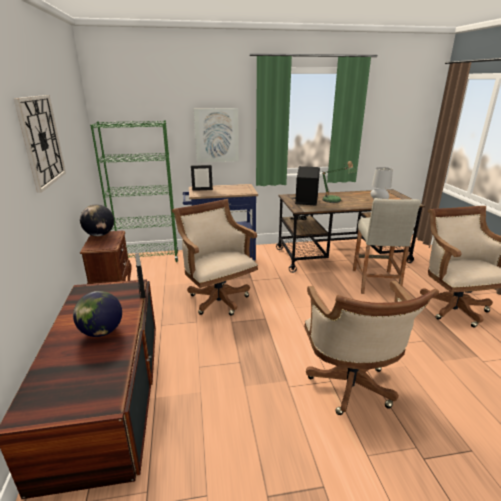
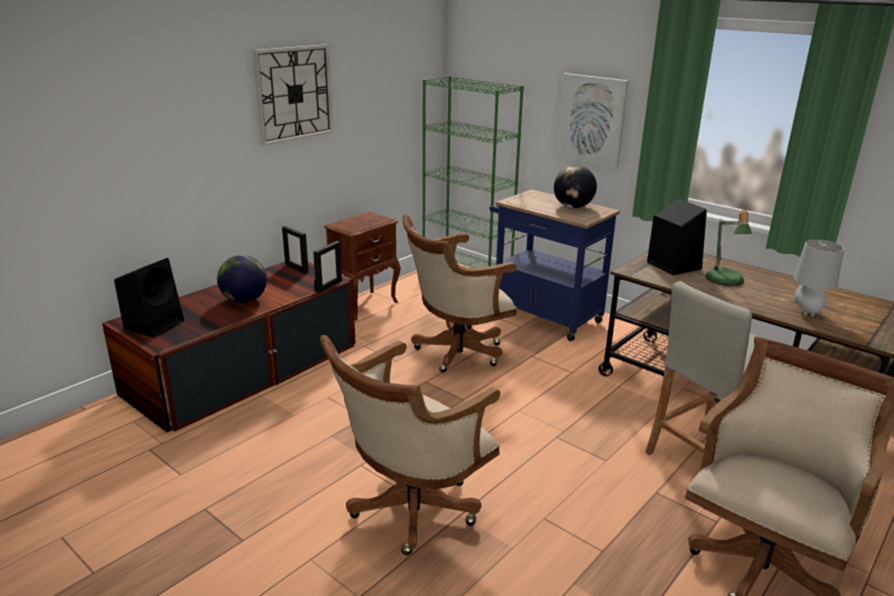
camera: 50 degrees right, 0 degrees up
globe [80,204,114,236] -> globe moved to [554,165,597,208]
office chair [172,199,258,316] -> office chair turned 135 degrees counterclockwise [403,214,517,372]
picture frame [191,165,213,191] -> picture frame moved to [282,226,309,273]
none -> black speaker [114,258,184,338]

